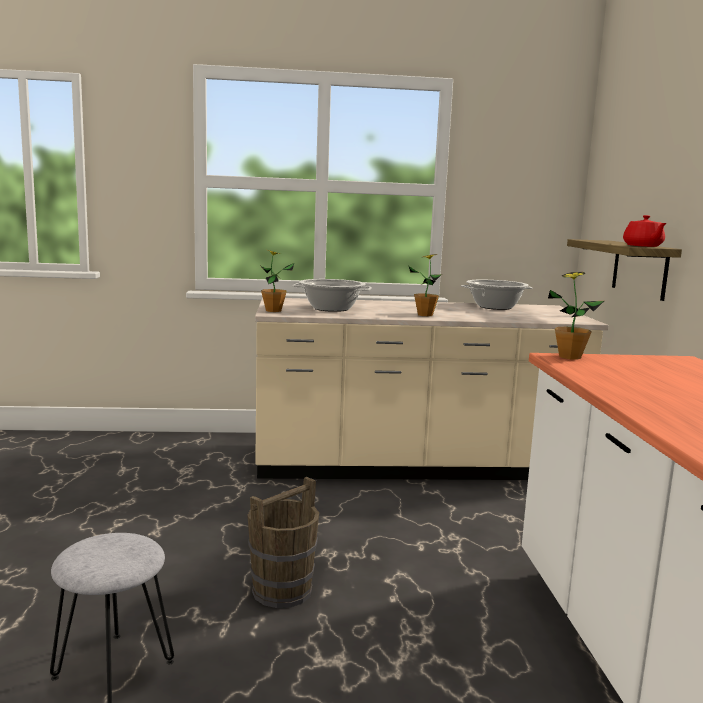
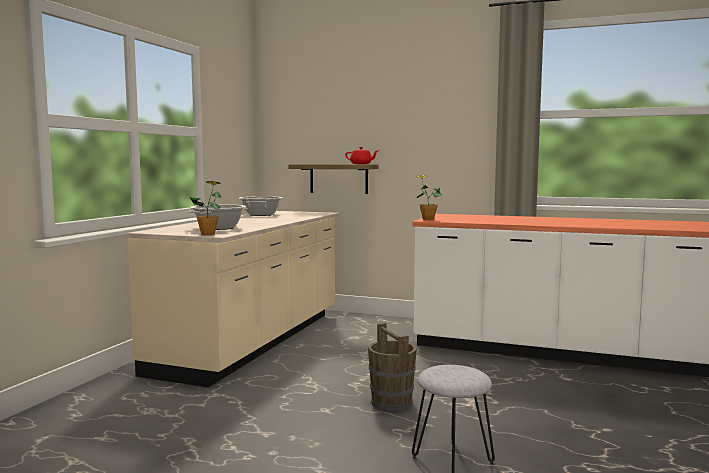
camera: 65 degrees left, 5 degrees down
potted plant [409,254,442,316] -> none

